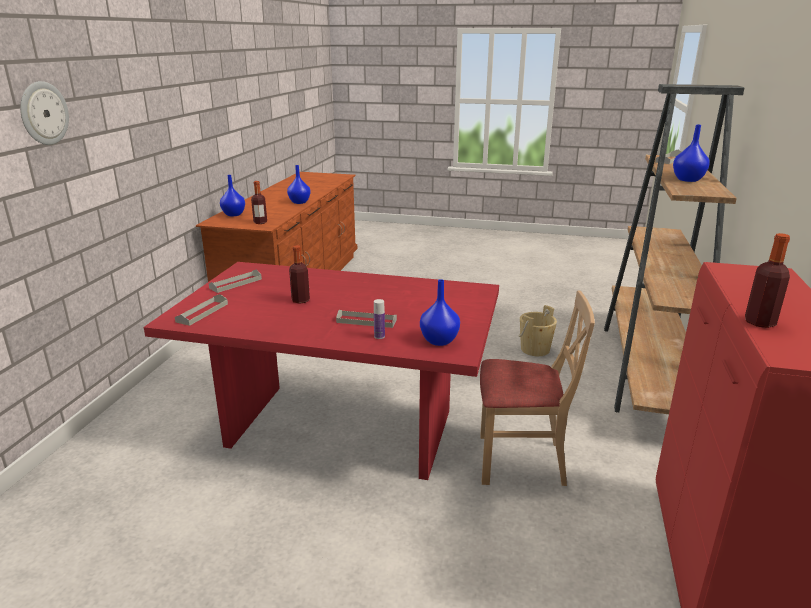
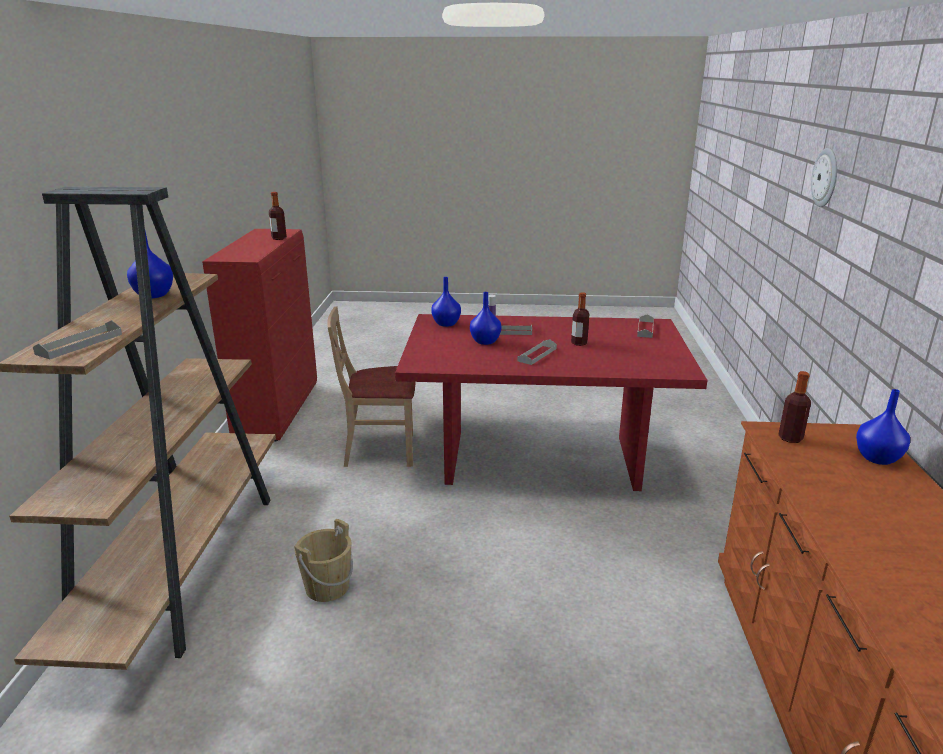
camera: 170 degrees right, 0 degrees up
grey tray [209,269,262,293] -> grey tray moved to [517,339,557,365]
blue vase [287,165,311,204] -> blue vase moved to [470,292,501,345]

